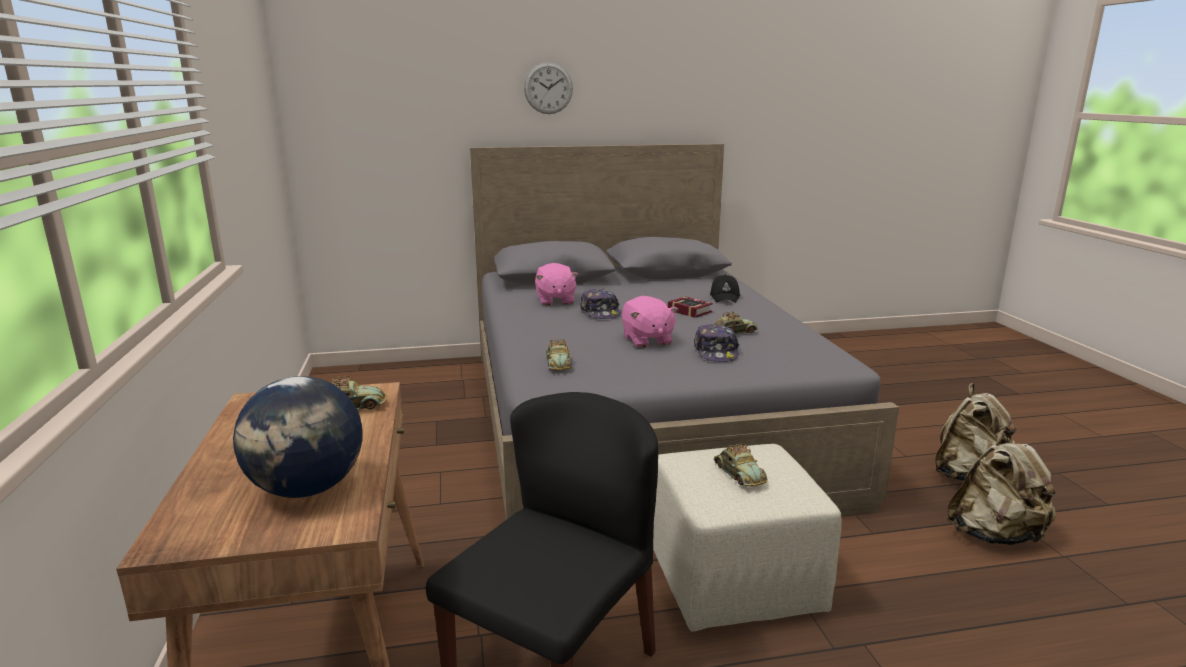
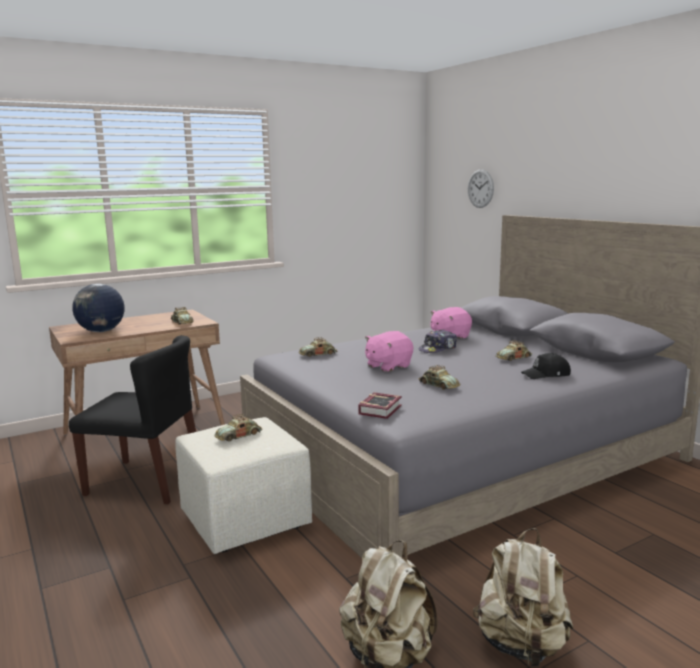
camera: 70 degrees right, 5 degrees down
wall clock [524,62,573,114] -> wall clock moved to [468,169,494,208]
book [668,296,713,318] -> book moved to [358,392,402,419]
cap [694,324,740,362] -> none
none -> toy car [496,340,532,361]

